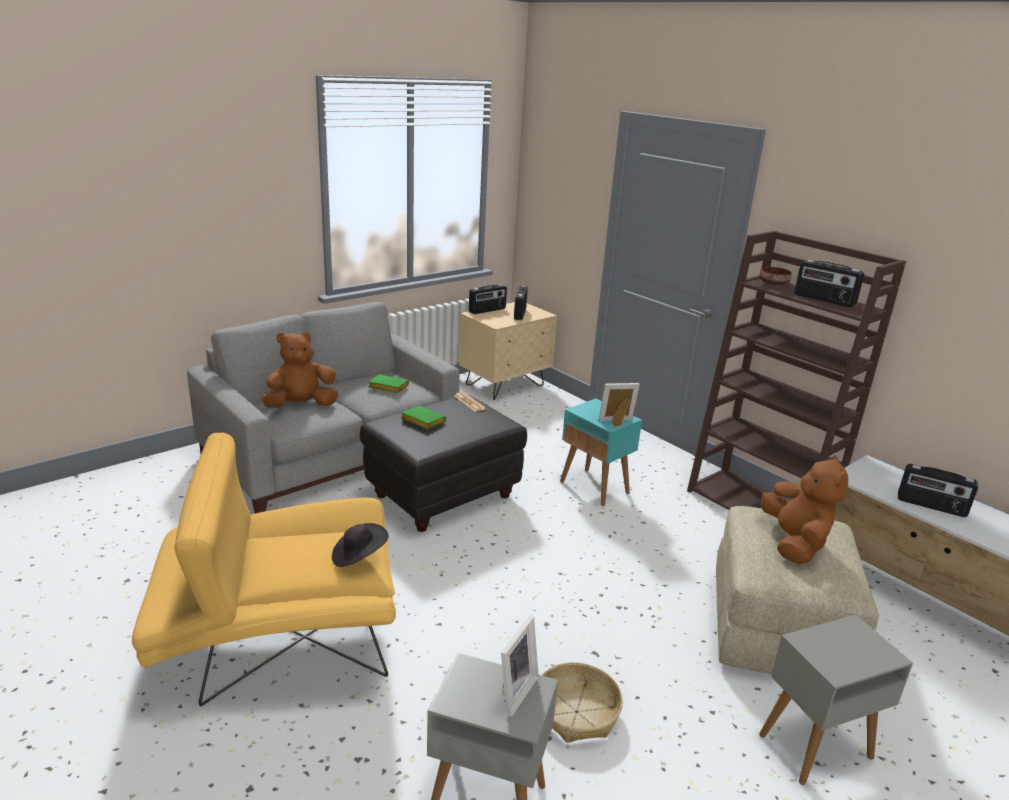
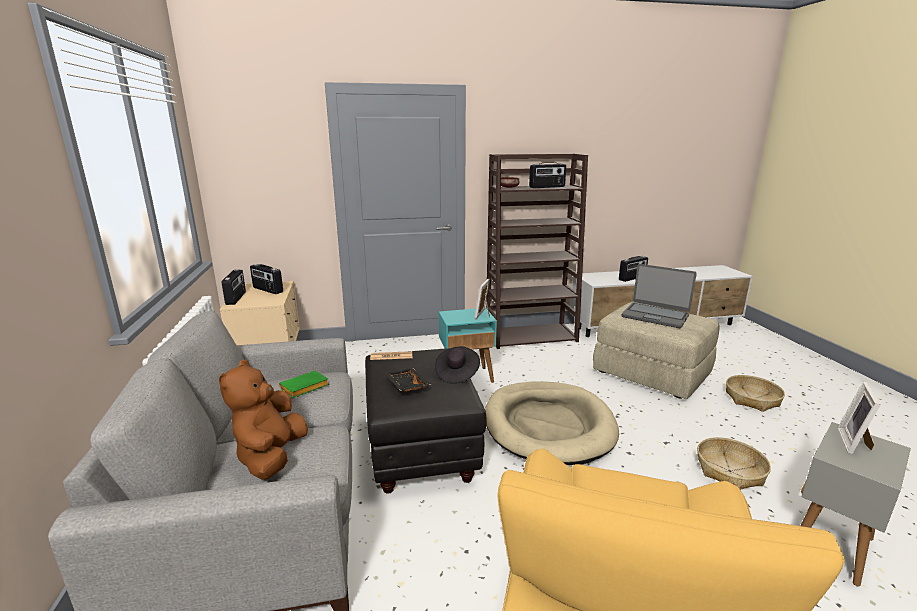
camera: 60 degrees left, 5 degrees down
black hat [332,523,389,567] -> black hat moved to [435,346,480,384]
green book [401,406,446,429] -> black tray [385,368,431,392]
picture frame [501,615,539,717] -> picture frame turned 120 degrees counterclockwise [838,382,881,454]
grey side table [759,615,913,785] -> basket [726,375,785,412]
brown plush toy [761,455,848,565] -> laptop [621,264,697,328]
none -> beige dog bed [485,381,619,465]

